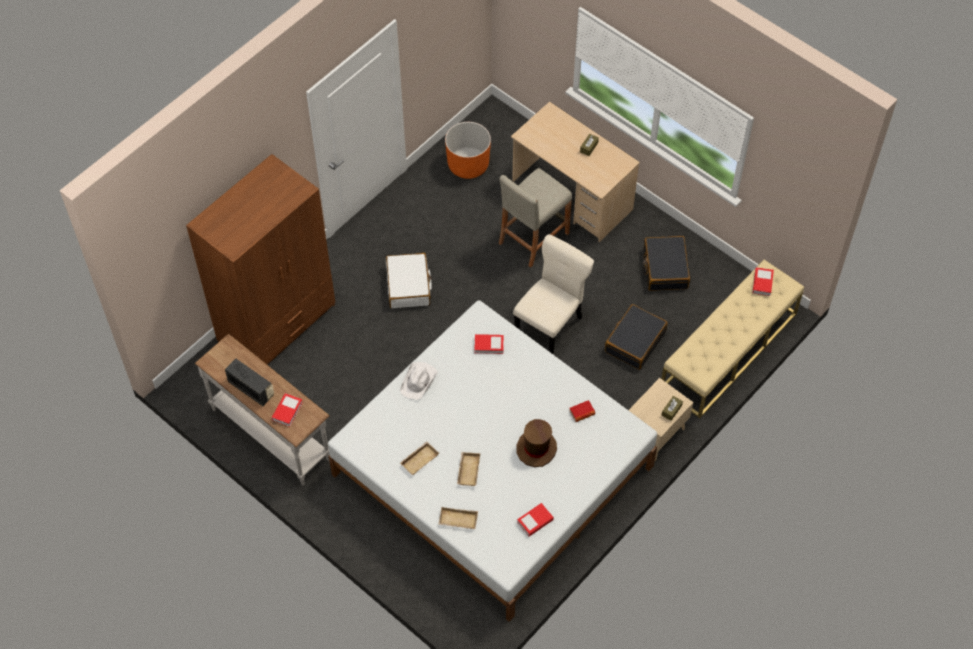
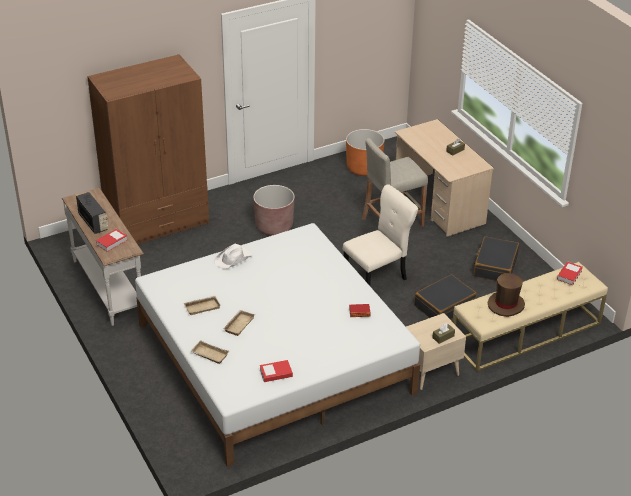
camera: 20 degrees right, 20 degrees down
white suitcase [386,253,432,308] -> brown planter [253,185,295,235]
book [474,334,504,354] -> none
brown hat [517,419,557,467] -> brown hat moved to [488,273,525,317]

